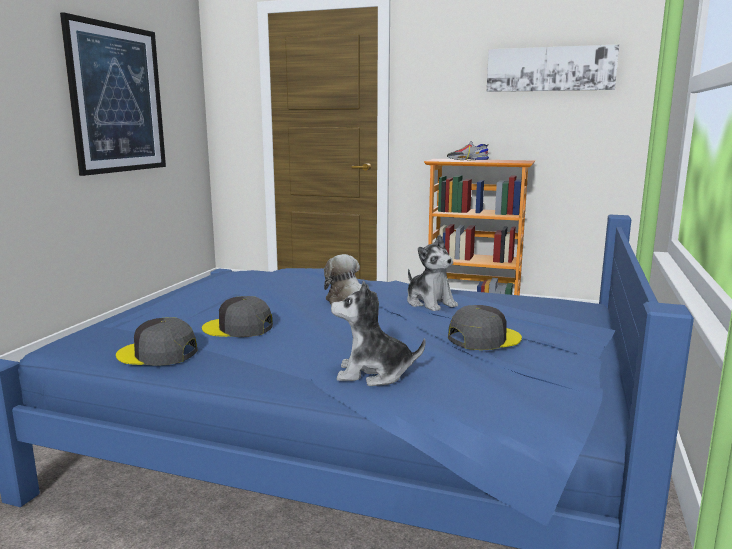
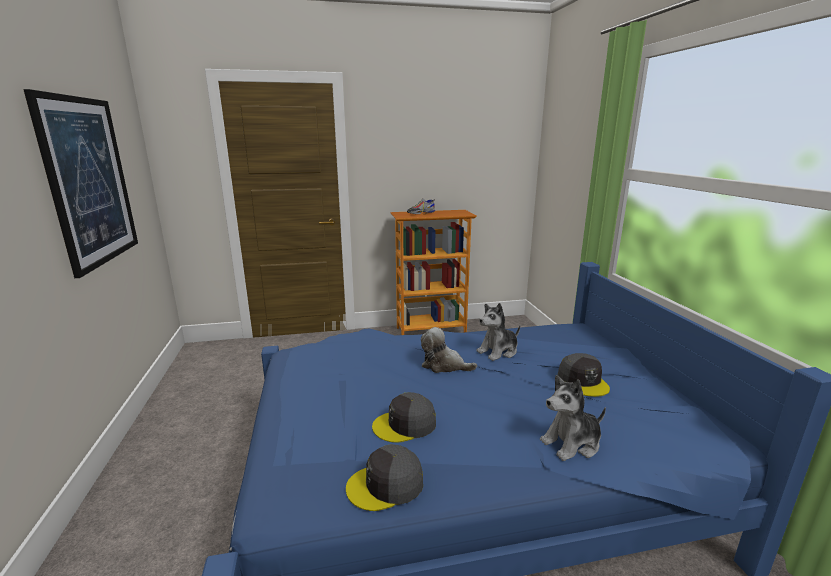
camera: 30 degrees left, 5 degrees up
plush toy [407,235,458,311] -> plush toy turned 120 degrees clockwise [476,303,520,361]
grey cap [448,305,522,350] -> grey cap turned 135 degrees clockwise [558,353,610,397]
picture [487,44,619,92] -> none

